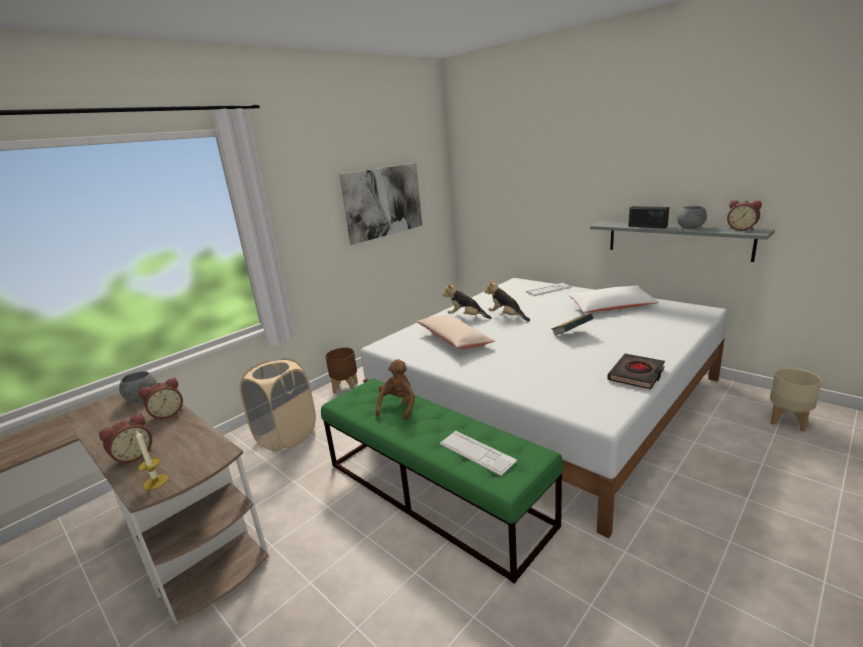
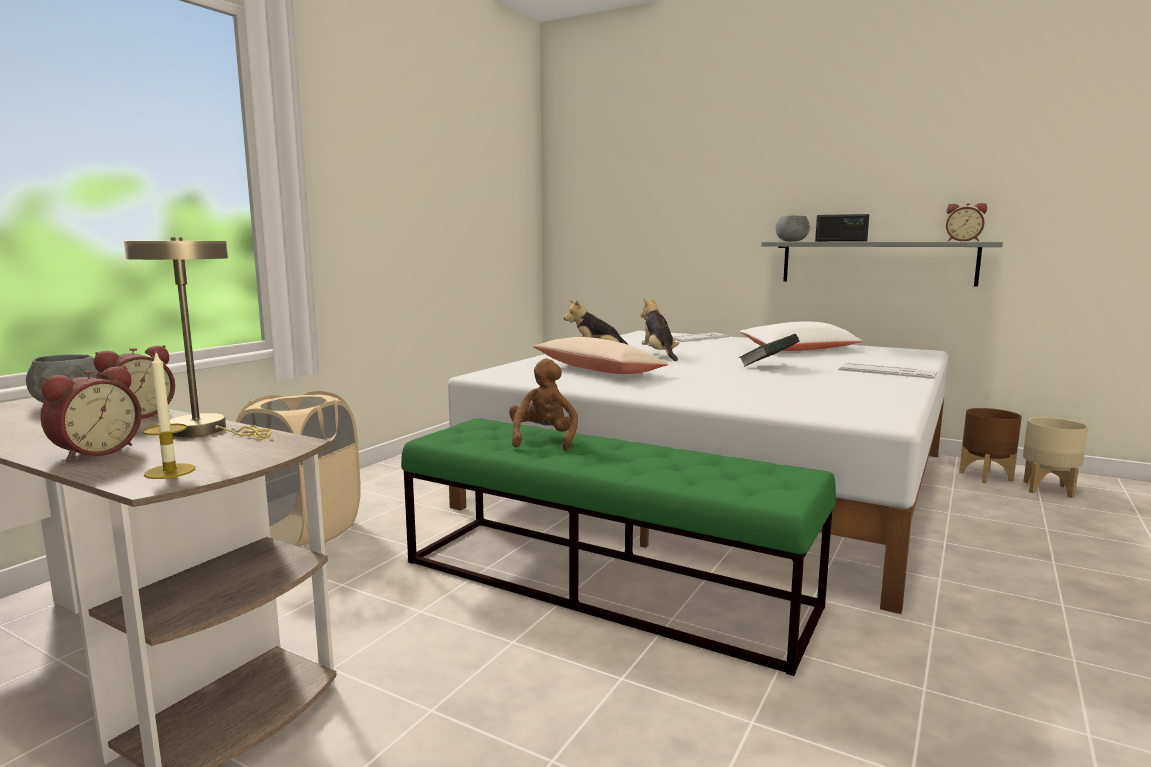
camera: 15 degrees left, 10 degrees down
brown planter [325,347,358,394] -> brown planter moved to [959,408,1022,483]
picture [339,163,422,245] -> none
keyboard [440,431,517,476] -> keyboard moved to [838,363,937,379]
plush toy [484,279,530,321] -> plush toy turned 45 degrees clockwise [640,298,679,361]
black book [607,354,665,390] -> none
grey bowl [677,206,707,228] -> grey bowl moved to [775,215,810,242]
none -> beige table lamp [124,237,272,440]

